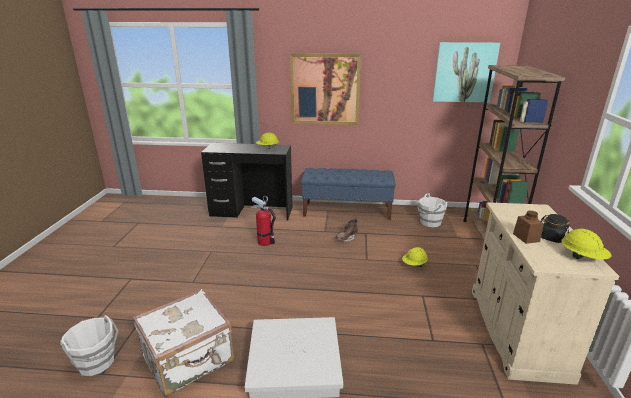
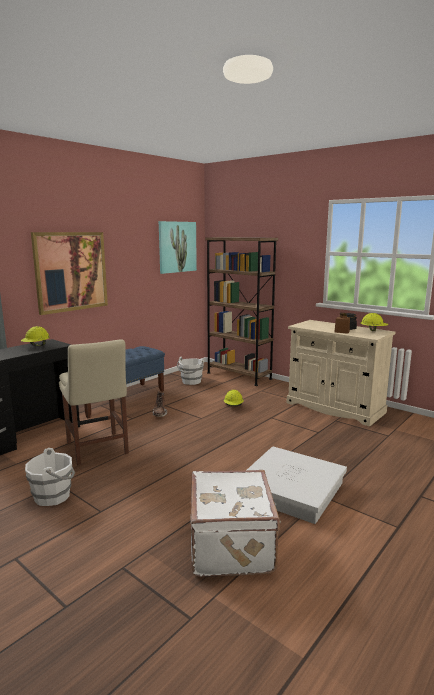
camera: 55 degrees left, 10 degrees down
white bucket [60,315,119,376] -> white bucket moved to [25,448,75,506]
fire extinguisher [251,196,276,246] -> beige chair [59,339,129,465]

